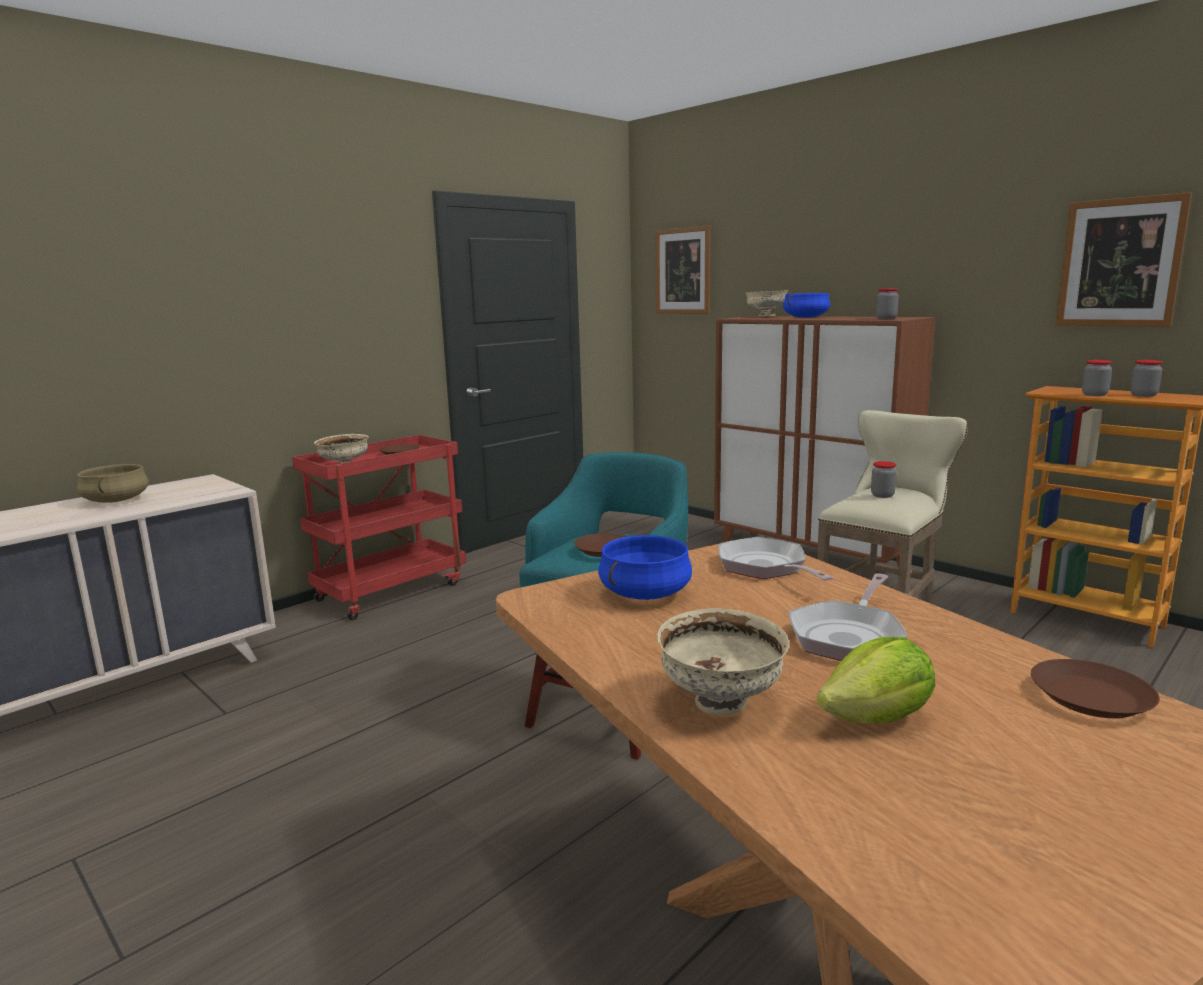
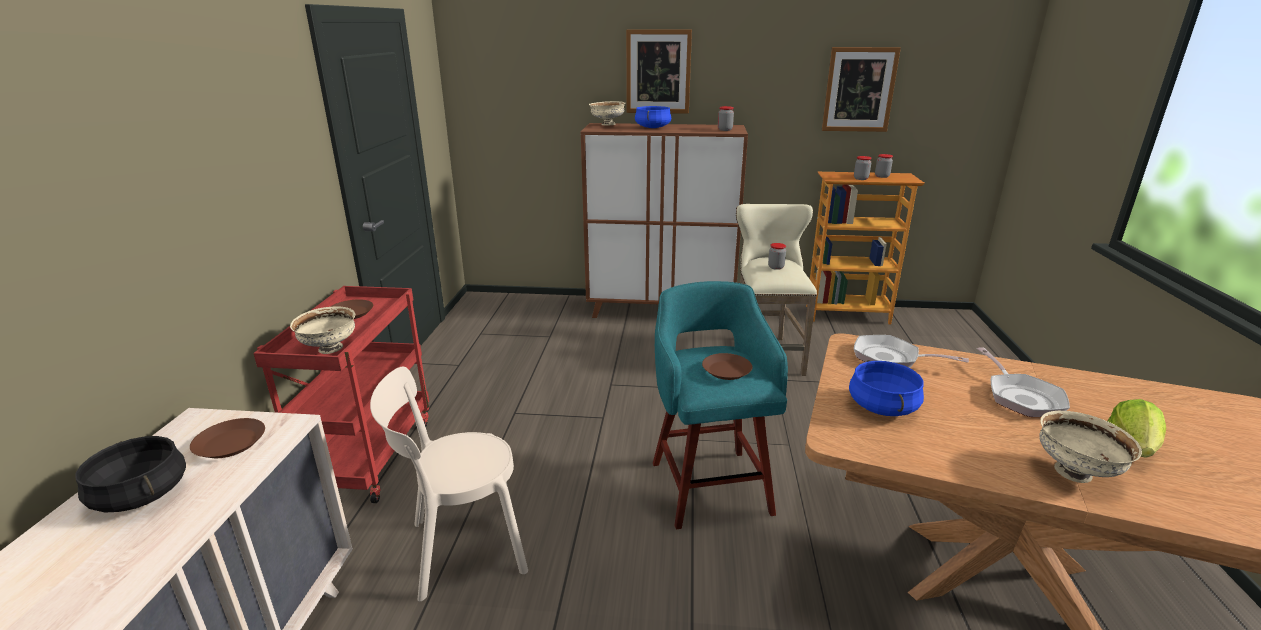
camera: 40 degrees left, 10 degrees up
beige cooking pot [77,464,149,503] -> black cooking pot [75,436,186,512]
picture [655,225,710,314] -> picture moved to [626,29,692,114]
brown plate [1031,659,1160,718] -> brown plate moved to [190,418,265,458]
none -> beige chair [370,367,528,601]

